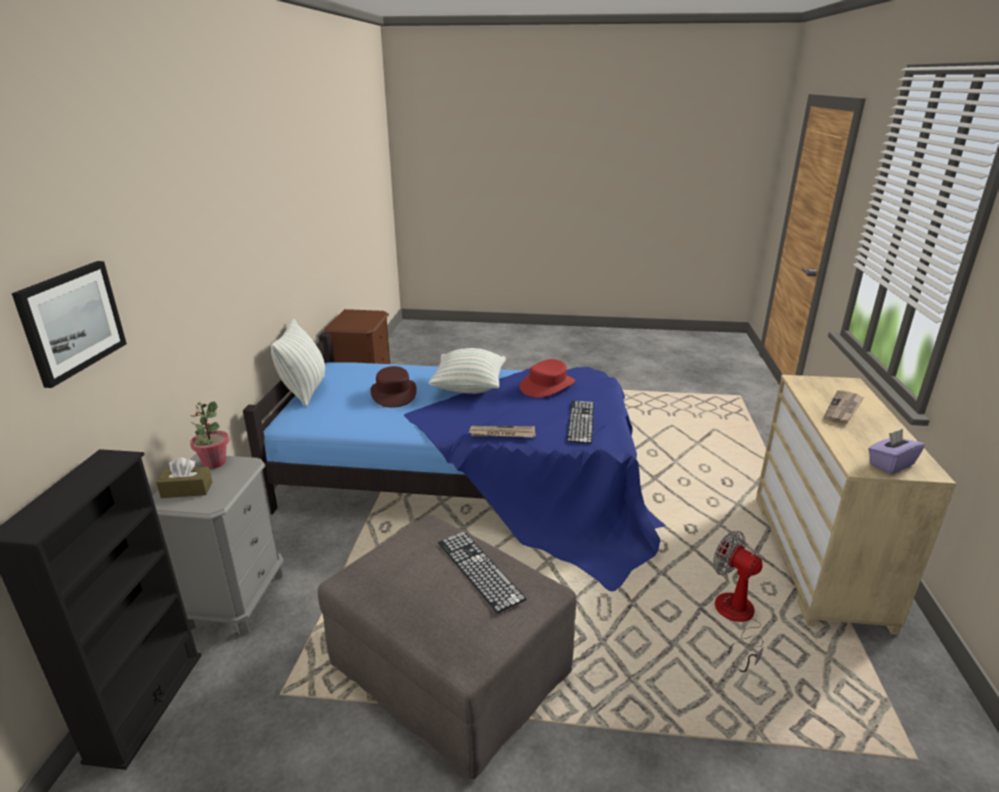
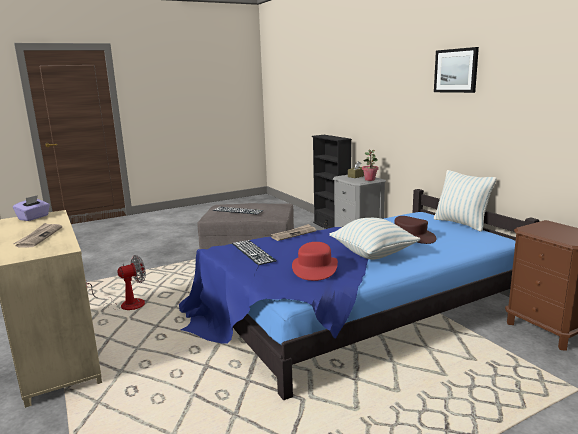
camera: 145 degrees right, 10 degrees down
picture [12,261,127,388] -> picture moved to [434,47,479,93]
fan [713,531,764,672] -> fan turned 45 degrees counterclockwise [85,255,146,310]

